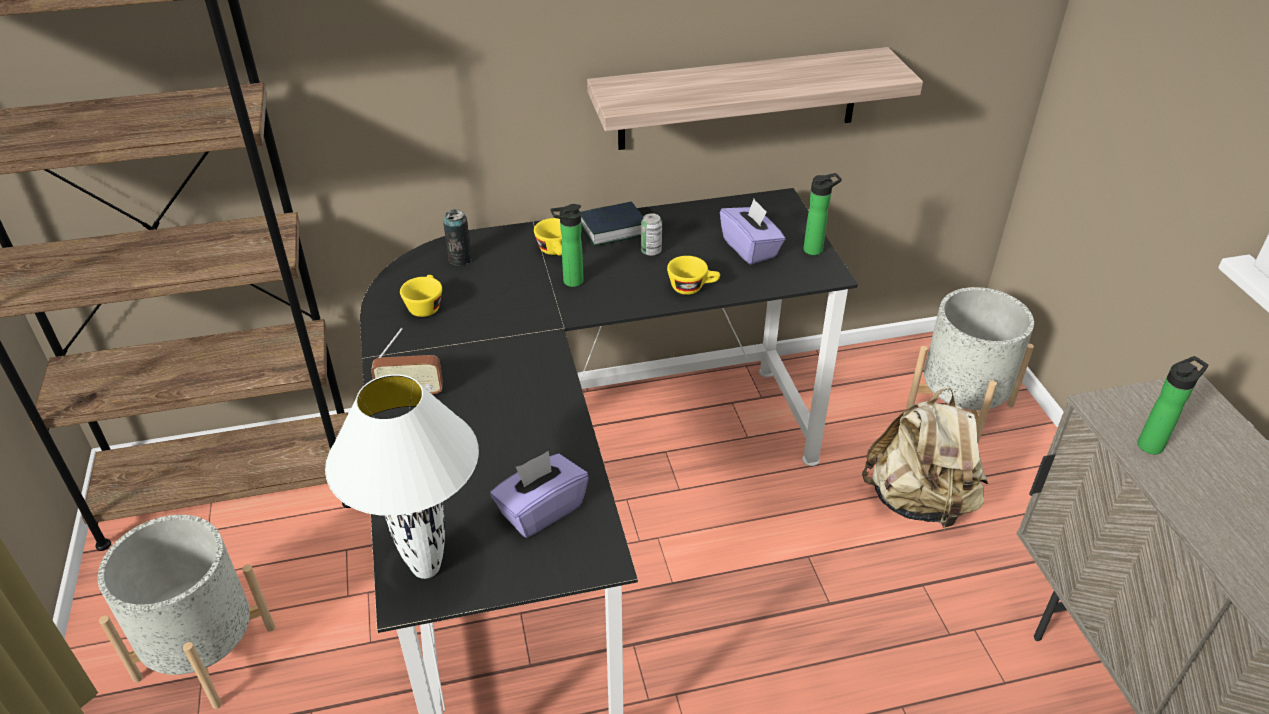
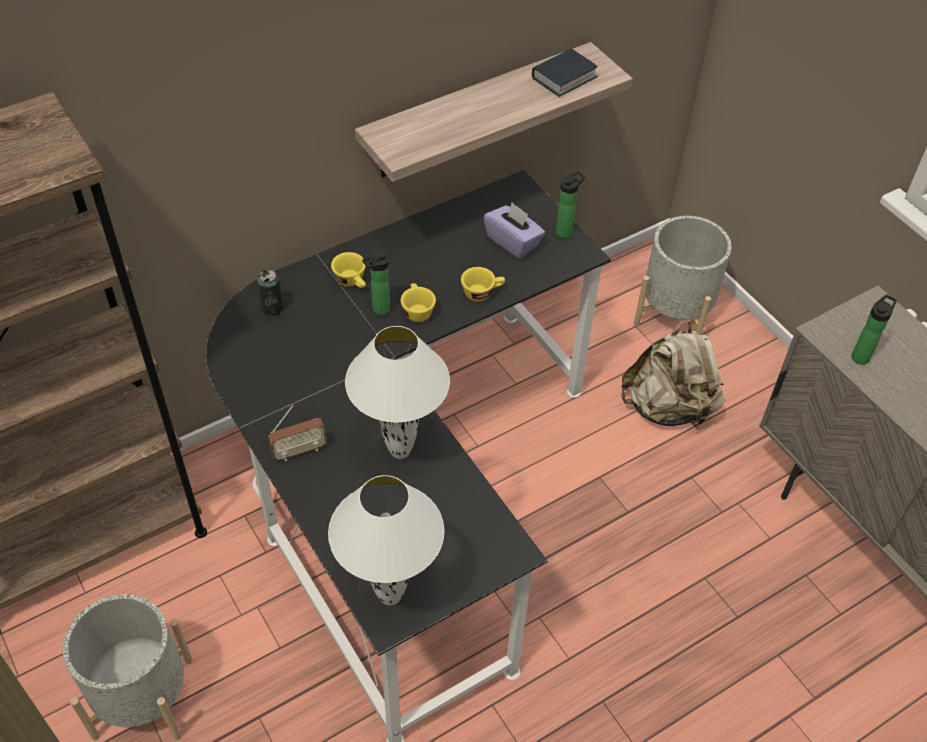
camera: 20 degrees left, 10 degrees up
yellow cup [400,275,442,317] -> yellow cup moved to [401,283,436,322]
purple tissue box [490,451,589,538] -> none
book [581,201,643,246] -> book moved to [532,48,598,97]
can [641,213,662,256] -> none
none -> white table lamp [345,326,450,459]

